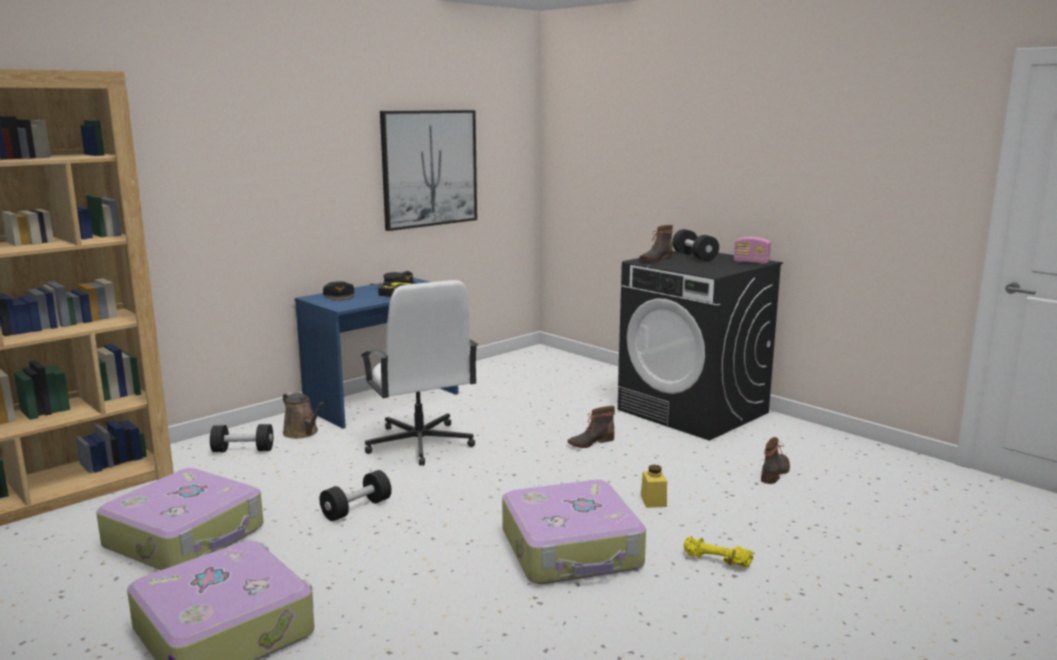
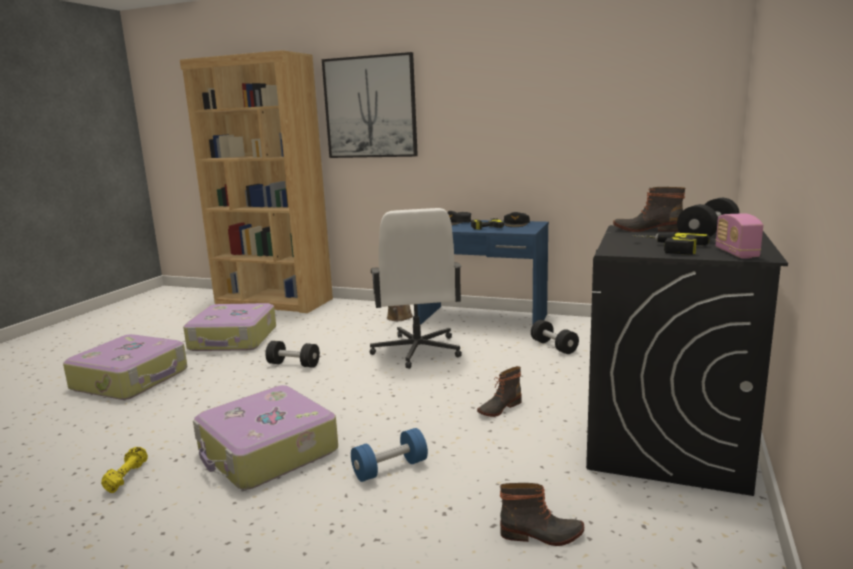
camera: 65 degrees right, 0 degrees up
black dumbbell [210,424,273,452] -> black dumbbell moved to [531,320,579,354]
white office chair [361,280,478,466] -> white office chair turned 45 degrees counterclockwise [370,208,462,369]
picture [380,110,477,231] -> picture moved to [322,52,418,158]
boot [568,406,615,448] -> boot turned 75 degrees counterclockwise [477,366,522,417]
yellow jar [641,465,667,508] -> blue dumbbell [351,428,428,482]
yellow dumbbell [684,536,753,567] -> yellow dumbbell moved to [101,447,148,493]
none -> power drill [632,232,710,255]

